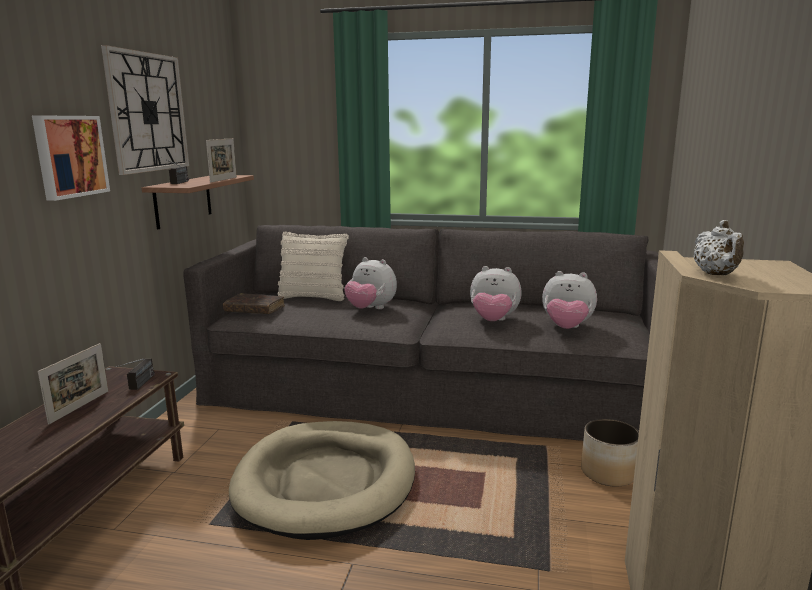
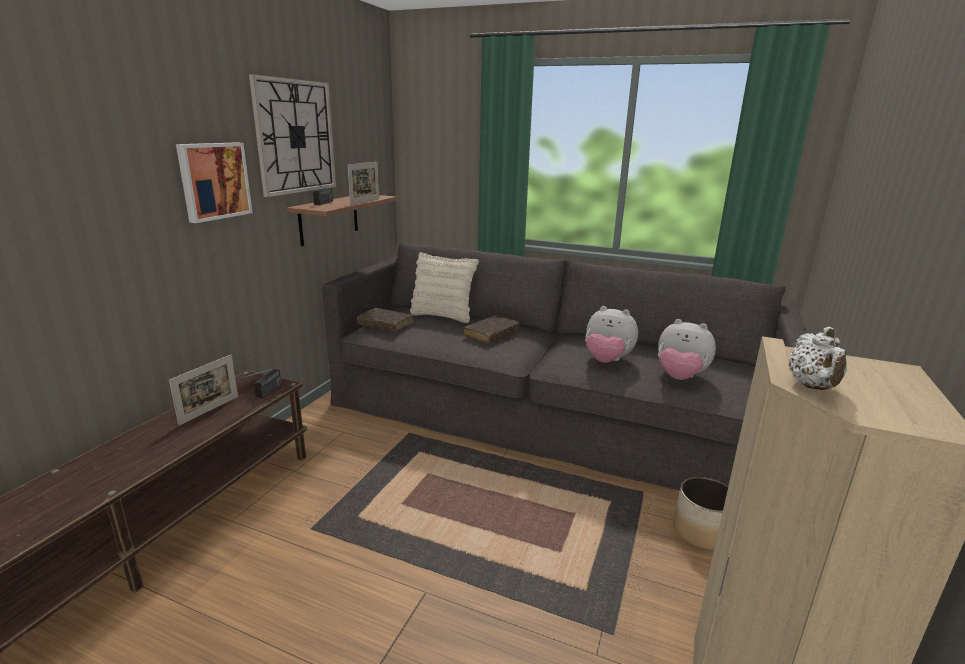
camera: 10 degrees right, 5 degrees up
beige dog bed [229,421,415,540] -> none
plush toy [344,257,397,309] -> brown book [464,315,519,343]

